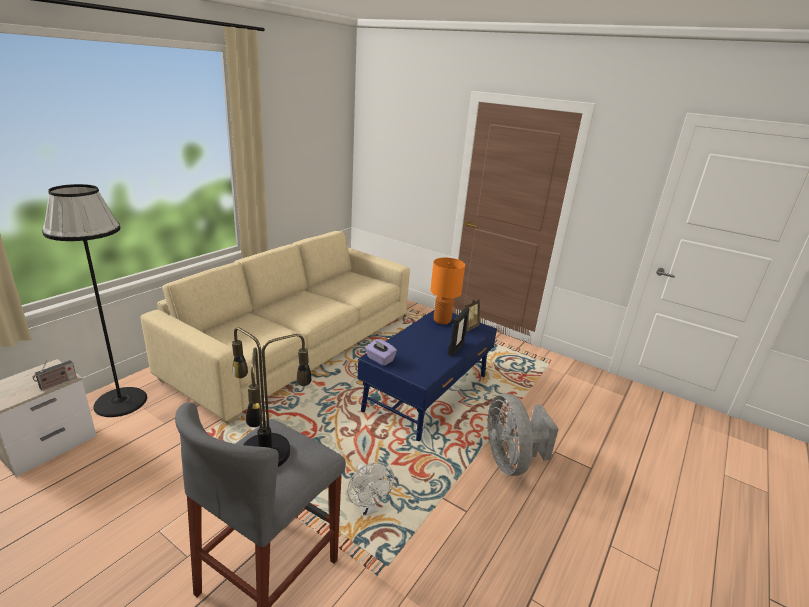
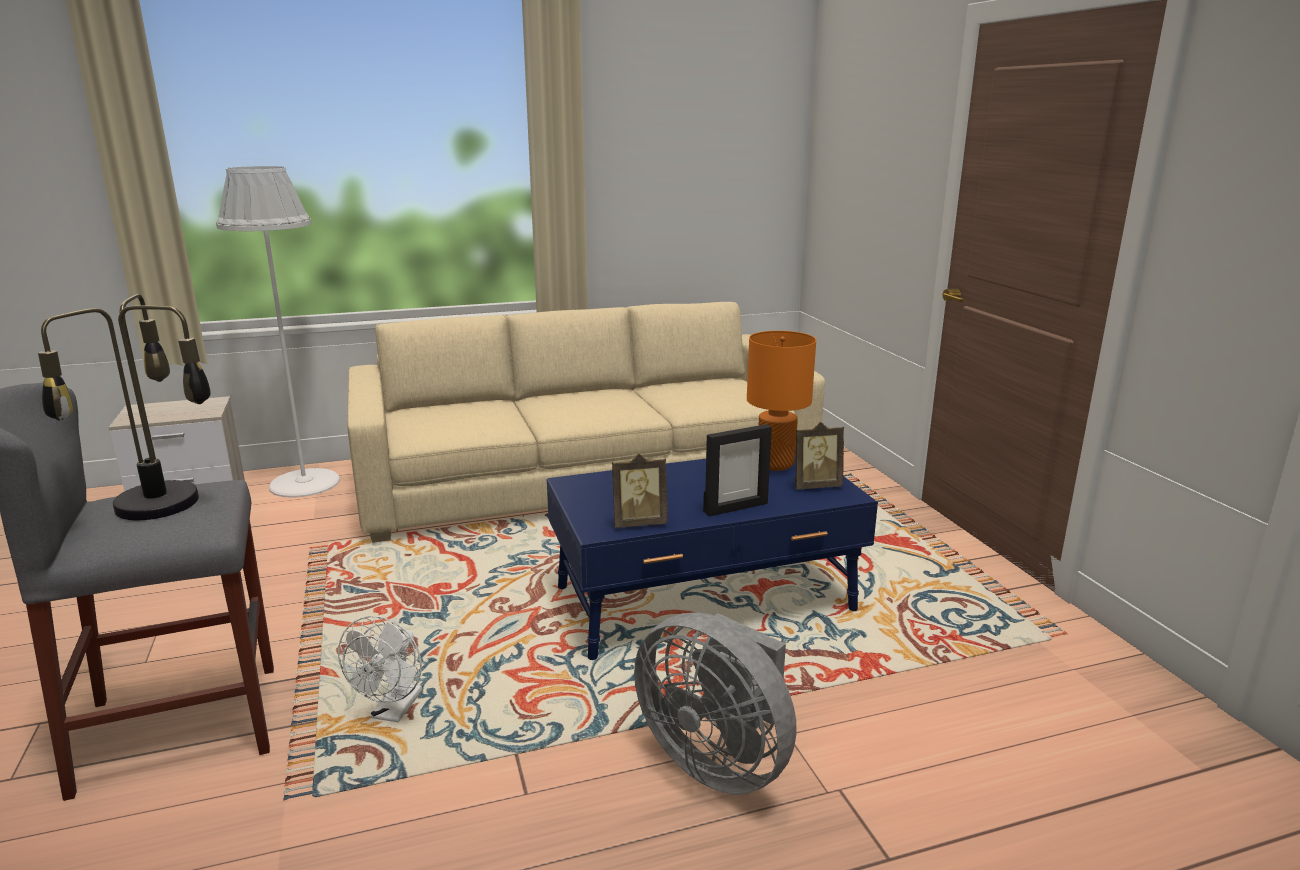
camera: 40 degrees right, 5 degrees down
radio [32,360,77,390] -> none
black floor lamp [42,184,147,417] -> white floor lamp [216,166,340,498]
purple tissue box [365,339,397,366] -> none
grey fan [487,393,559,476] -> grey fan turned 75 degrees counterclockwise [634,613,796,795]
none -> picture frame [612,454,668,528]

